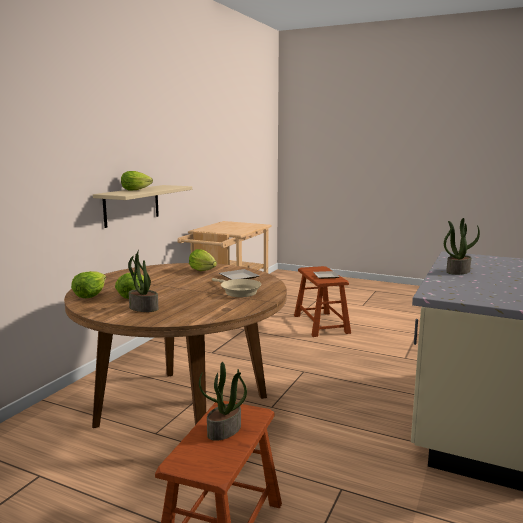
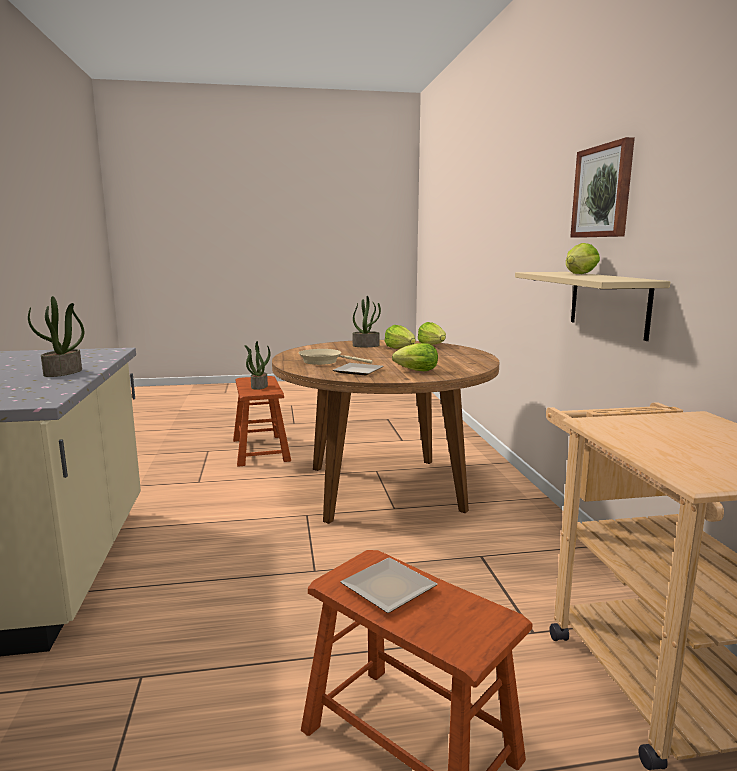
camera: 145 degrees right, 0 degrees up
none -> picture [570,137,635,238]

